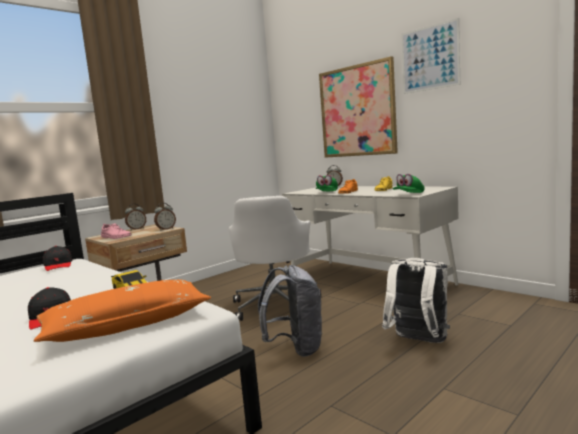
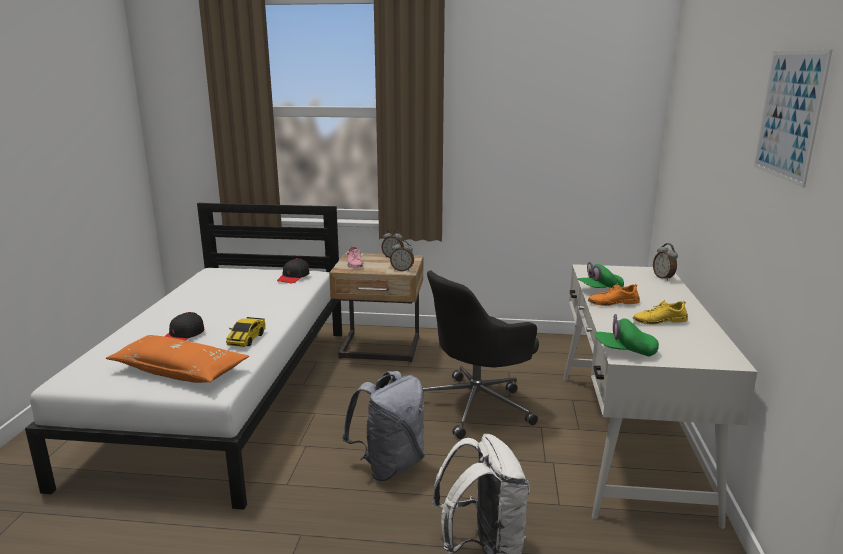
camera: 50 degrees right, 10 degrees up
white office chair [228,196,321,321] -> black office chair [423,271,539,439]
picture [319,56,398,158] -> none

